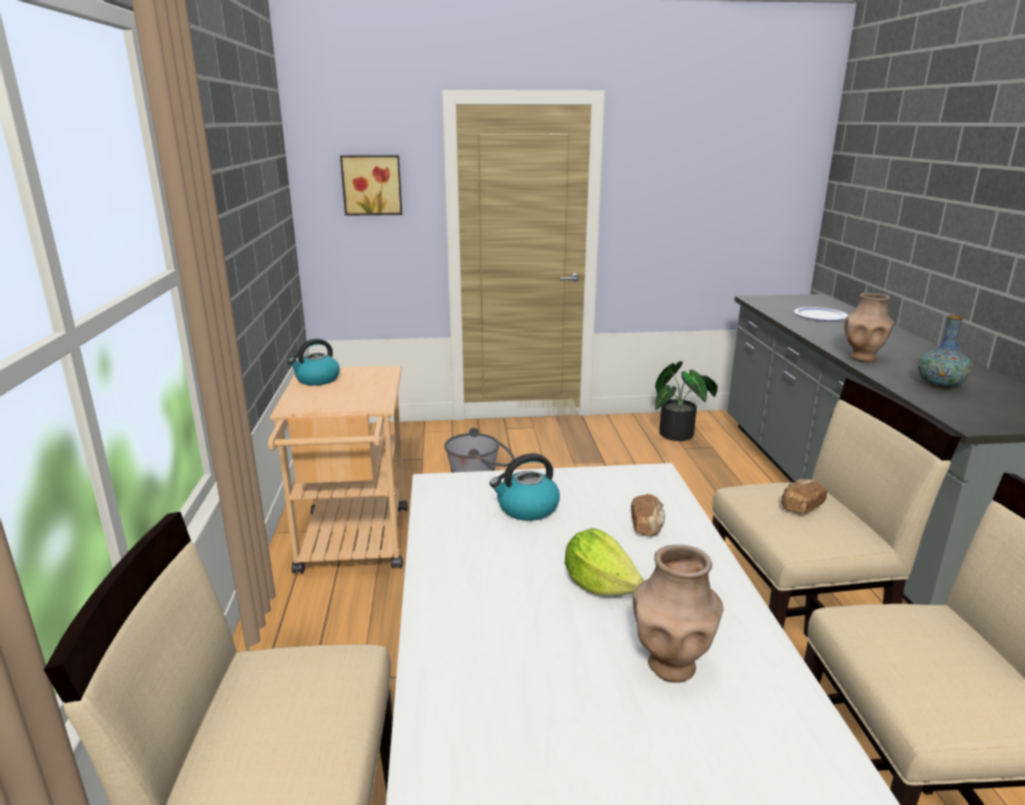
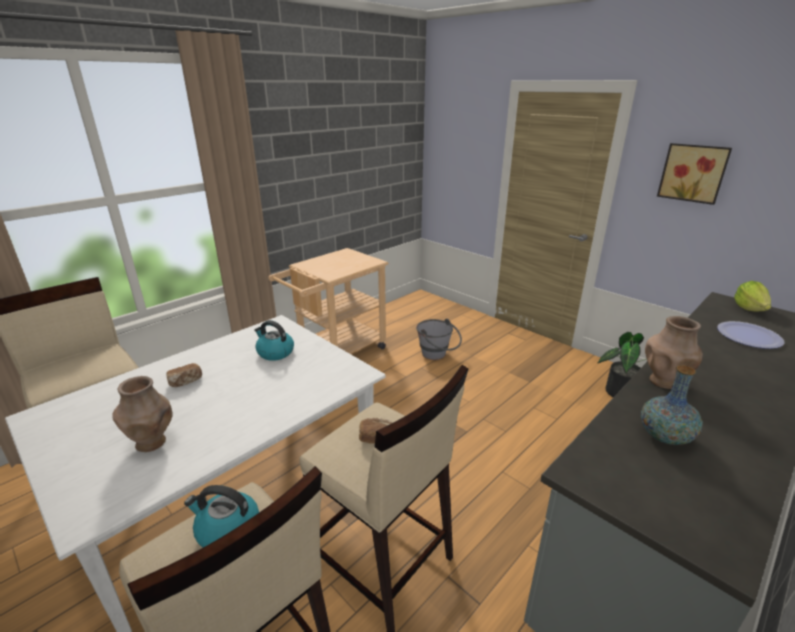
camera: 50 degrees right, 5 degrees up
kettle [288,339,340,386] -> kettle moved to [184,485,259,547]
picture [340,155,402,216] -> picture moved to [657,143,732,205]
lettuce [565,528,644,596] -> lettuce moved to [734,281,771,311]
bread [631,494,665,537] -> bread moved to [166,363,202,387]

